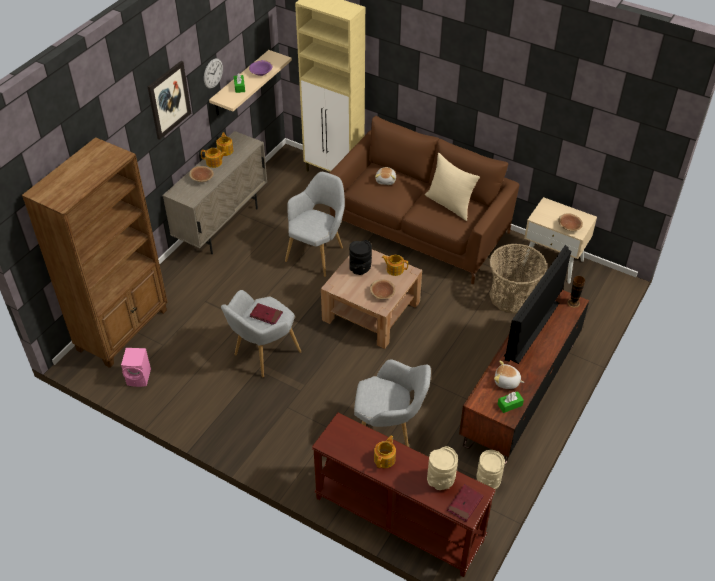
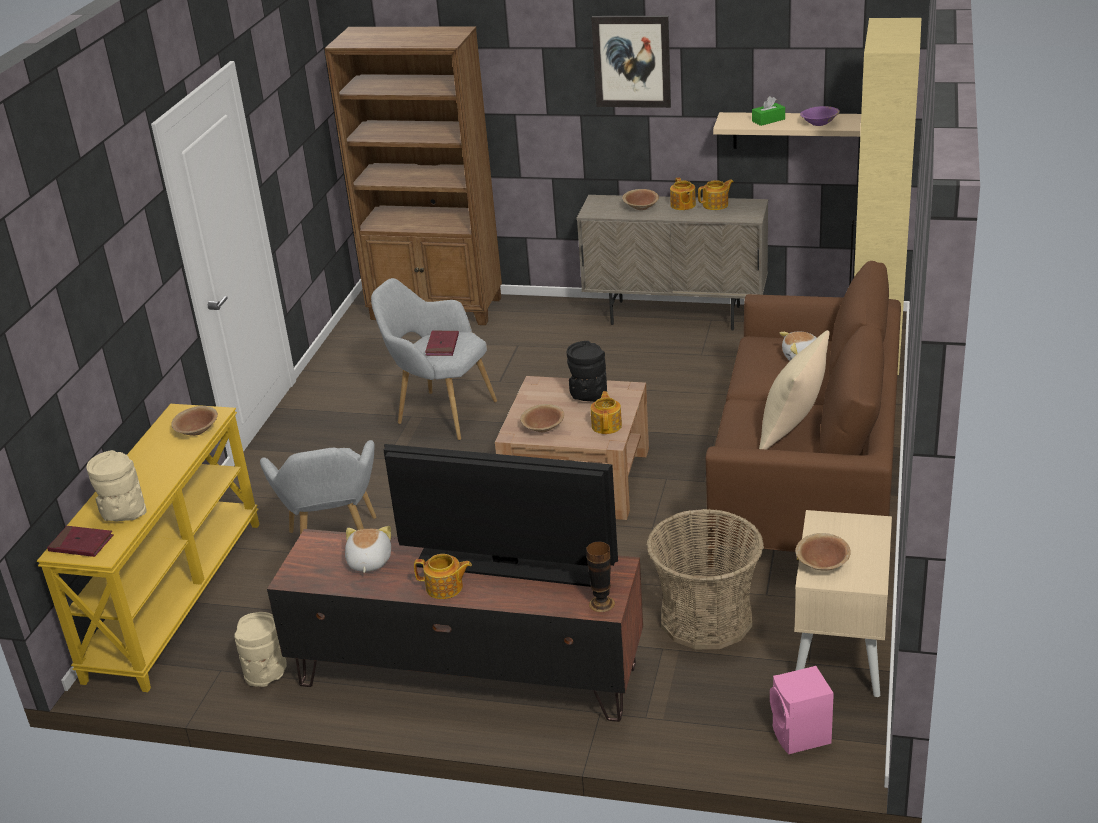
camera: 75 degrees right, 15 degrees down
pink speaker [121,348,151,387] -> pink speaker moved to [770,666,834,754]
wall clock [204,58,223,89] -> none
grey armchair [285,172,345,277] -> none
brown console table [312,413,496,577] -> yellow console table [37,404,260,692]
teapot [374,435,396,468] -> teapot moved to [414,554,472,599]
green tissue box [497,391,524,413] -> none
none -> brown bowl [171,406,218,436]

